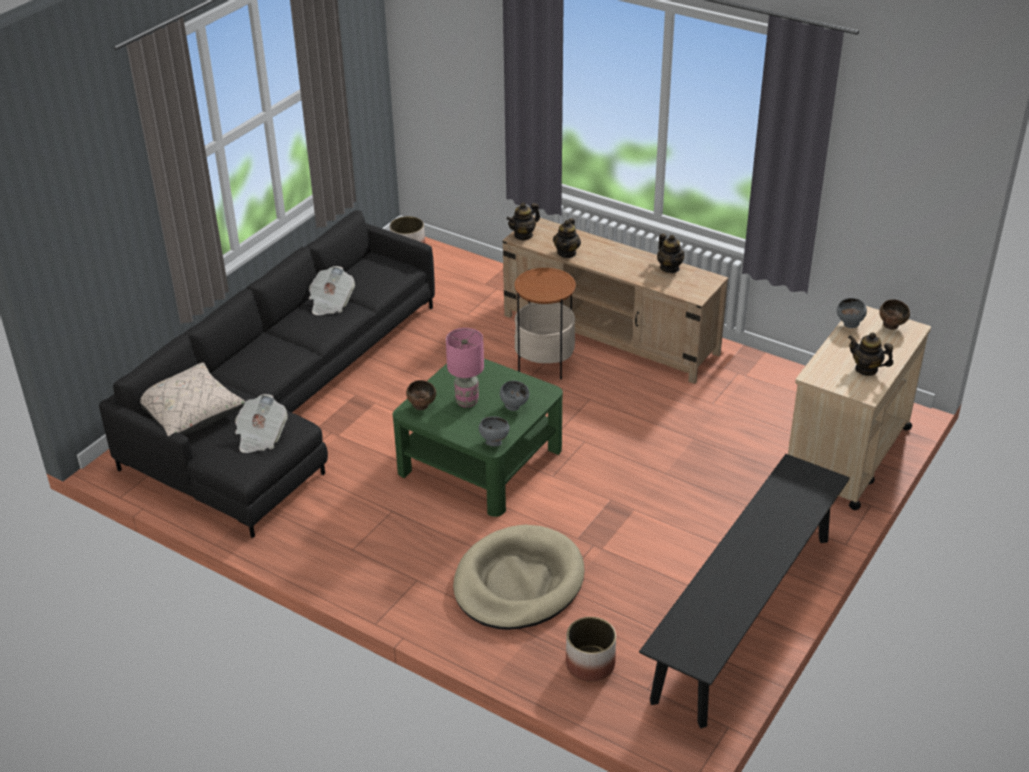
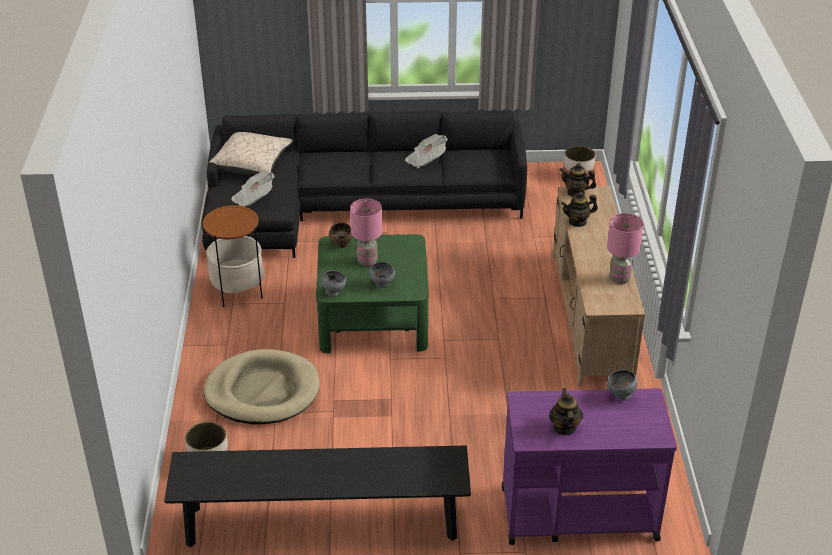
camera: 55 degrees right, 0 degrees up
side table [514,268,576,379] -> side table moved to [203,205,264,307]
teapot [657,234,684,273] -> pink table lamp [607,213,644,284]
beige cart [788,306,931,510] -> purple cart [502,389,677,545]
brown bowl [879,299,910,330] -> none

